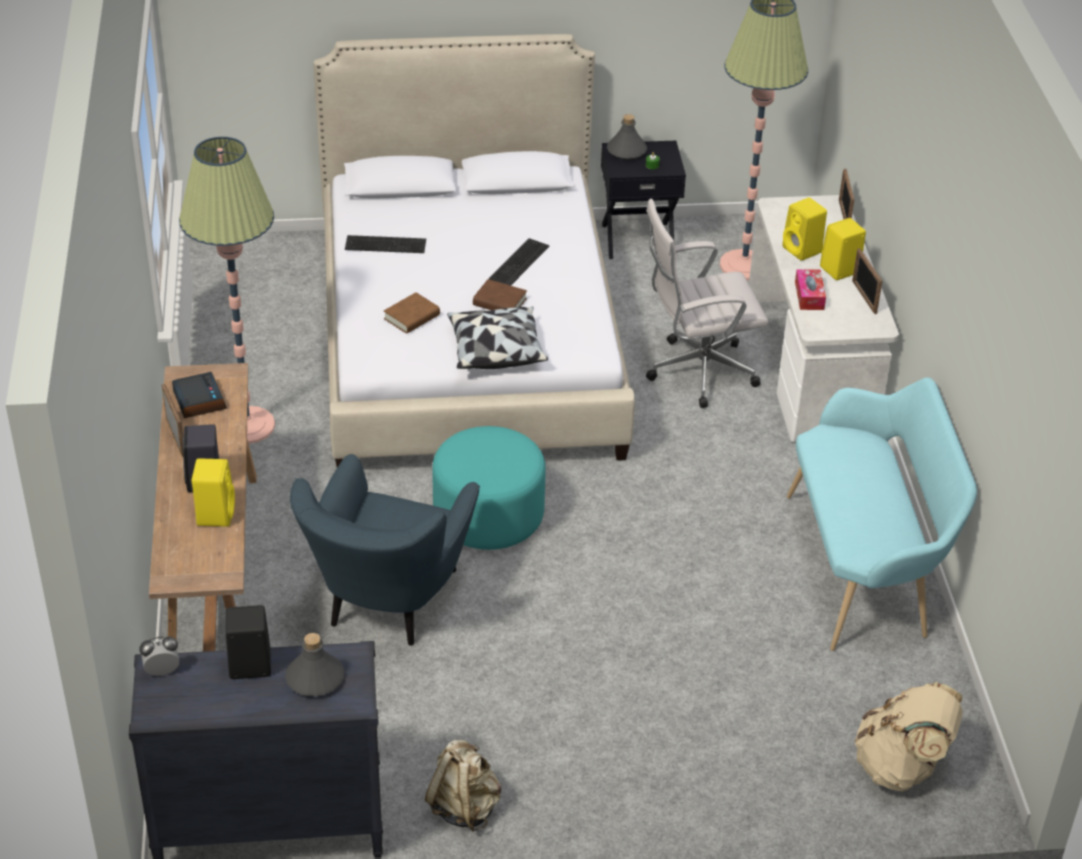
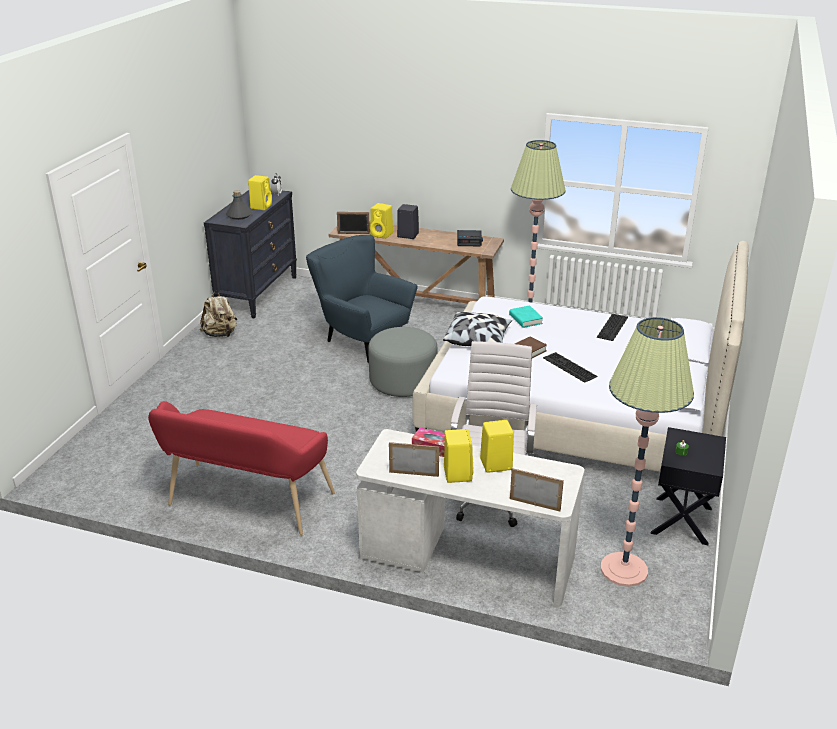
camera: 115 degrees right, 10 degrees down
picture frame [162,384,183,457] -> picture frame moved to [337,212,370,234]
black speaker [226,605,271,679] -> yellow speaker [248,175,272,210]
brown book [384,292,440,334] -> turquoise book [509,305,543,328]
turquoise ottoman [432,426,546,550] -> grey ottoman [368,327,437,397]
grey bottle [607,114,647,160] -> none
turquoise bench [787,377,977,651] -> red bench [148,401,335,535]
beige backpack [855,682,963,792] -> none

